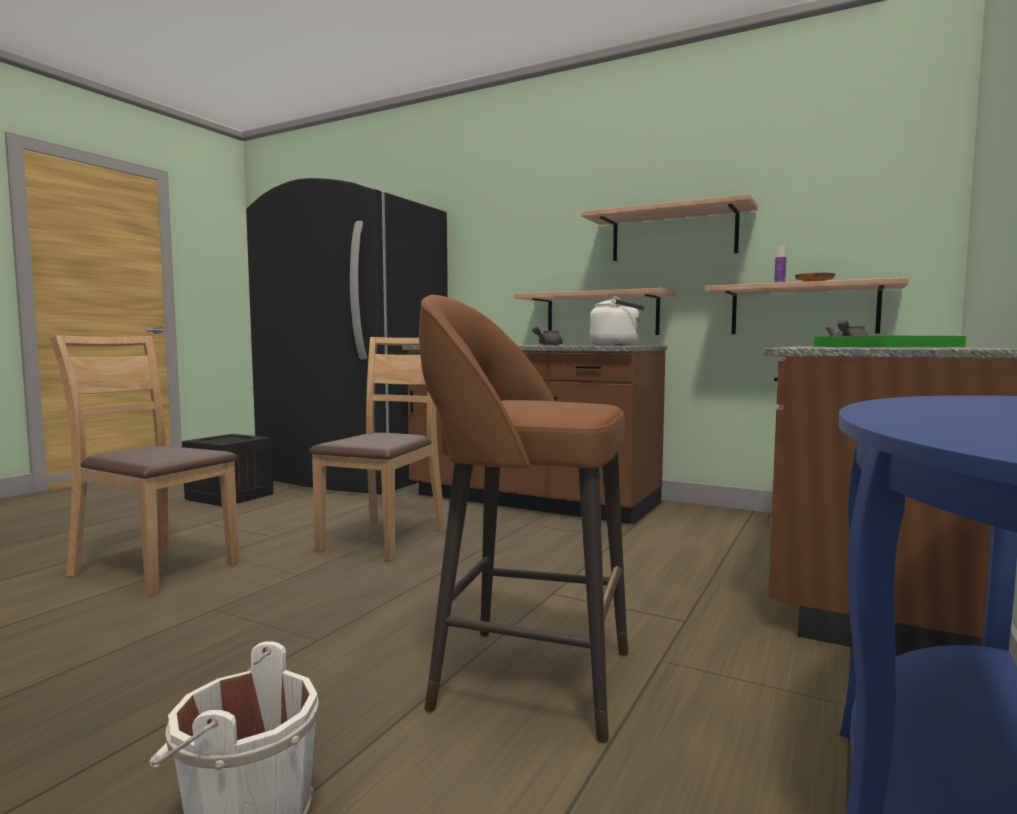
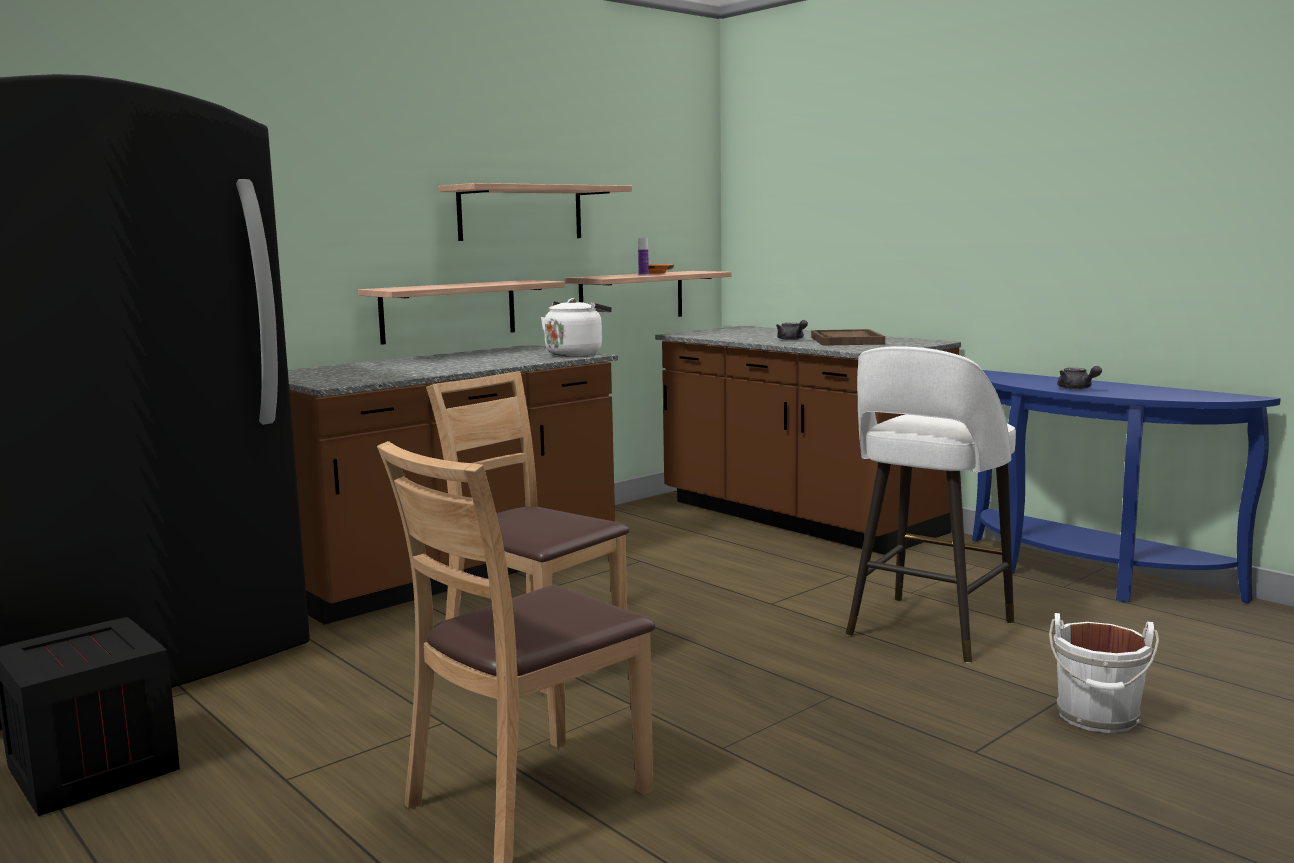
camera: 70 degrees left, 5 degrees up
brown stool [419,295,628,743] -> white stool [846,346,1016,663]
grey teapot [532,326,563,345] -> grey teapot moved to [1057,366,1102,389]
green tray [813,335,966,347] -> brown tray [811,329,885,346]

